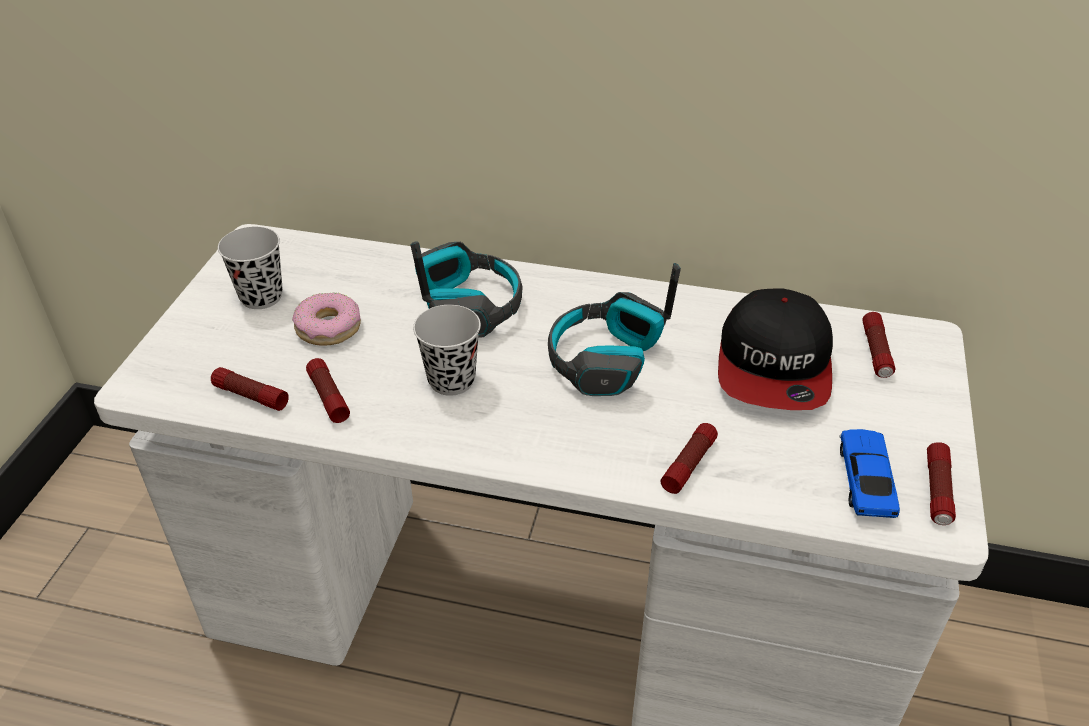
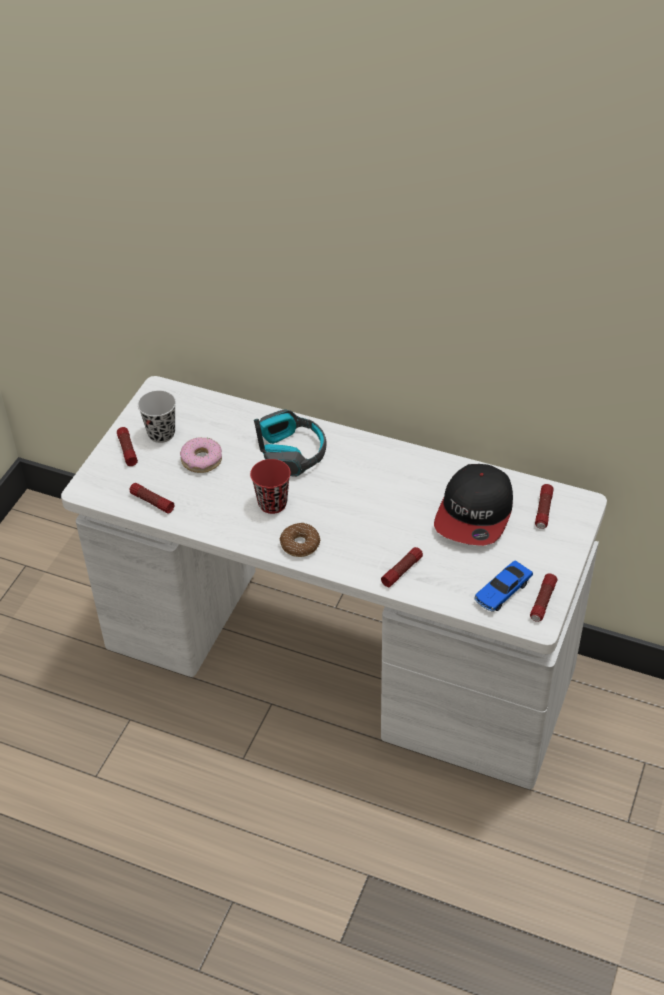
camera: 10 degrees right, 5 degrees up
flashlight [306,358,350,423] -> flashlight moved to [117,427,138,466]
black cup [413,305,481,396] -> red cup [250,459,291,514]
headphones [548,263,681,396] -> none
toy car [839,429,900,518] -> toy car turned 150 degrees counterclockwise [474,560,533,612]
none -> donut [280,523,321,557]

